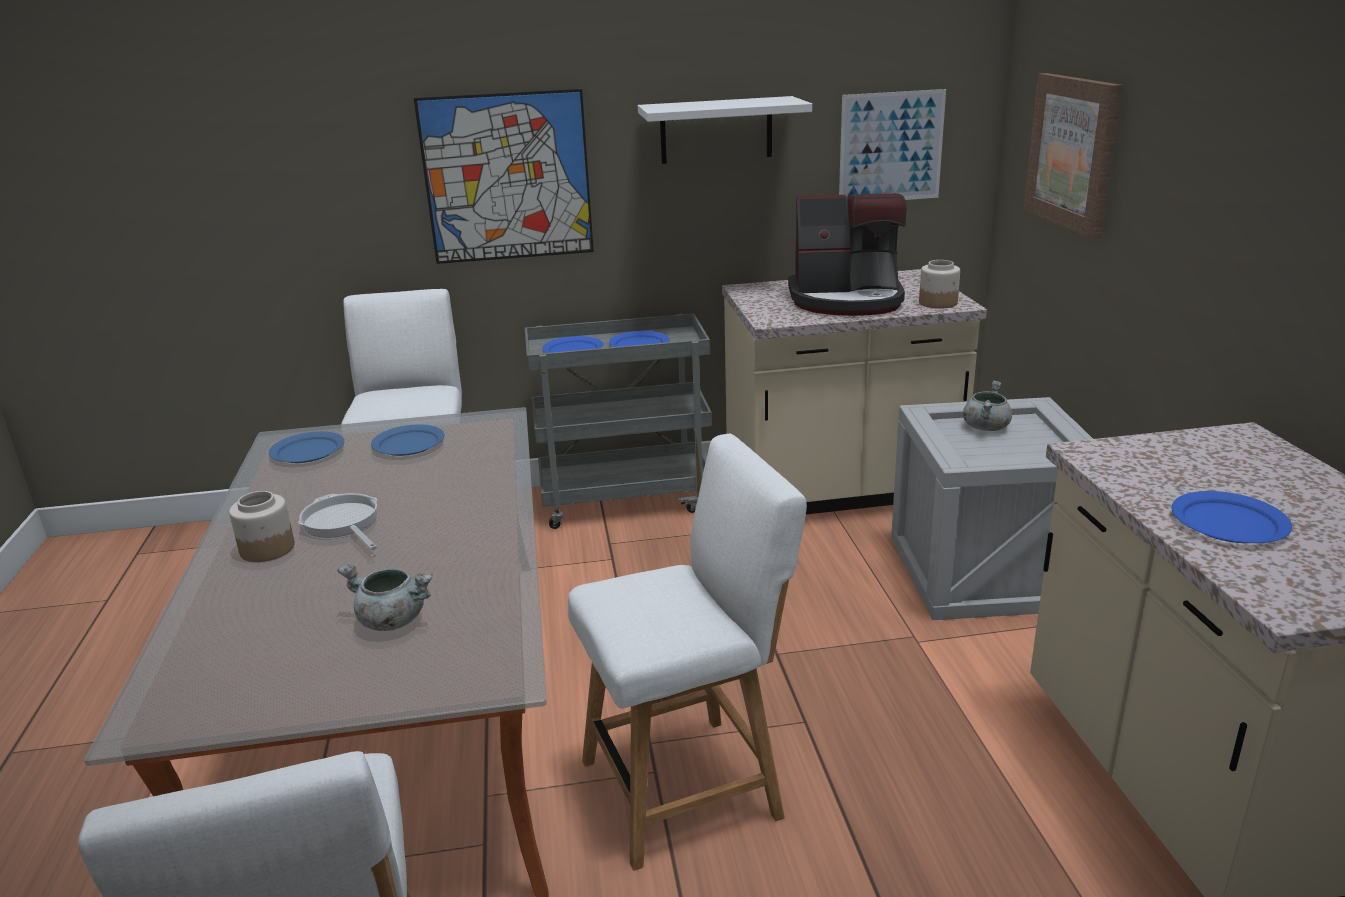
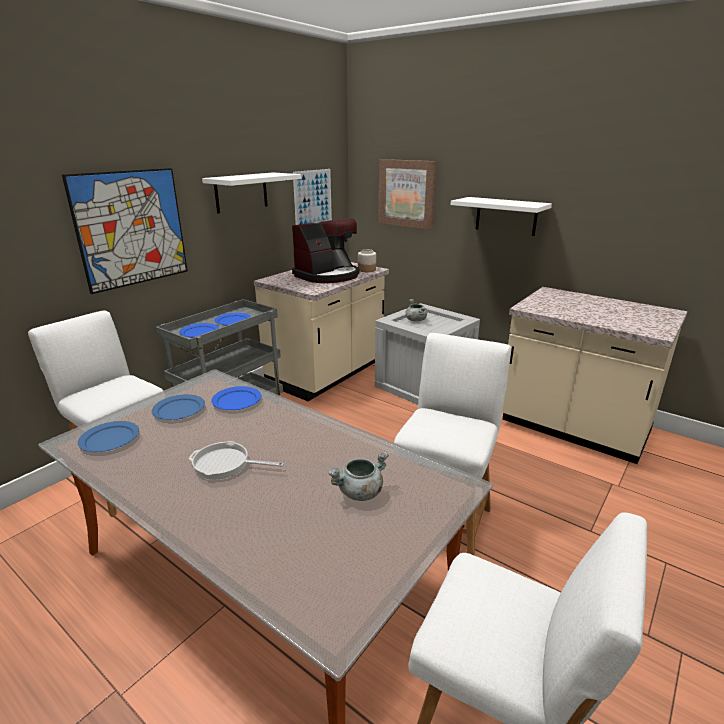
camera: 45 degrees left, 0 degrees up
jar [229,491,295,562] -> none
blue plate [1171,491,1292,543] -> blue plate moved to [211,386,261,410]
none -> white shelf [451,197,552,236]

